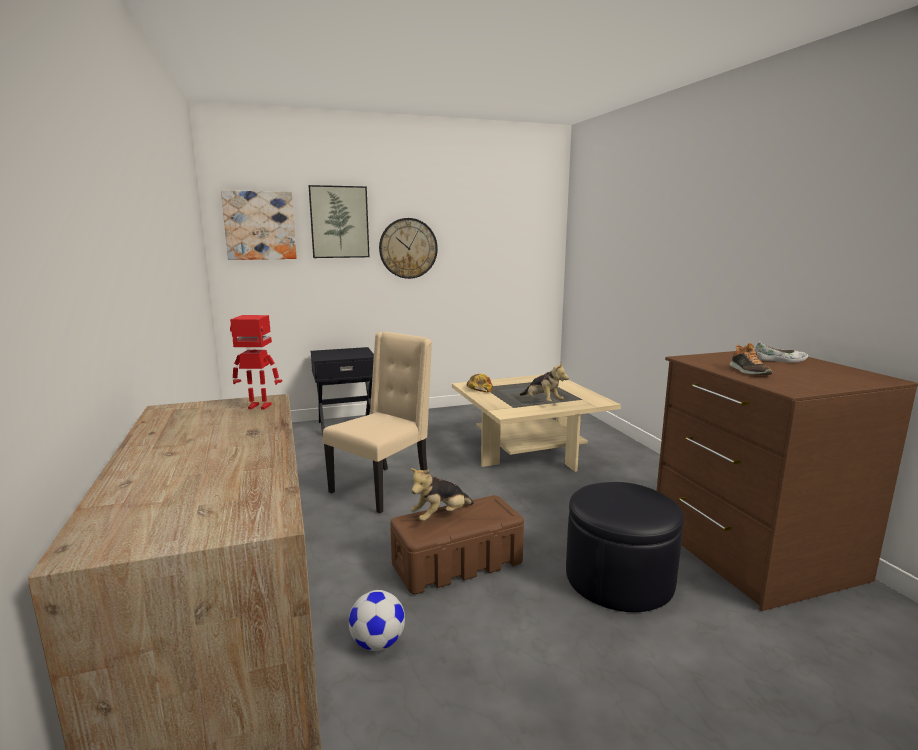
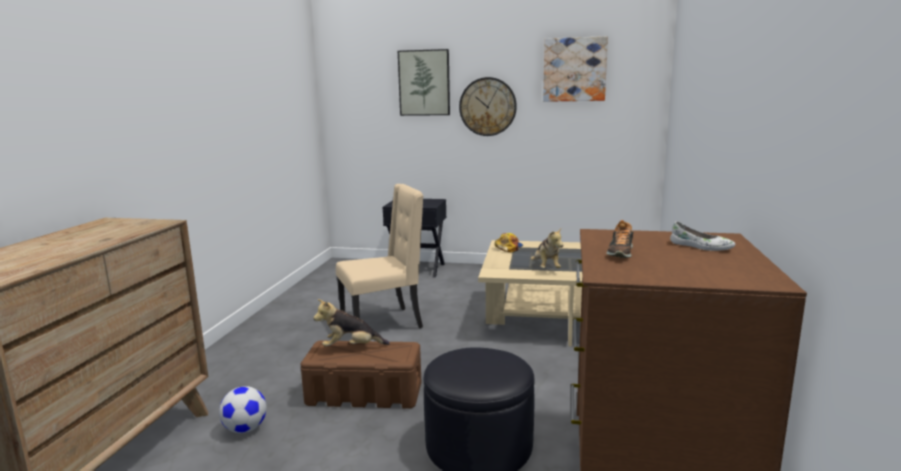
camera: 30 degrees right, 0 degrees up
picture [221,190,297,260] -> picture moved to [543,36,608,102]
toy robot [230,315,282,409] -> none

